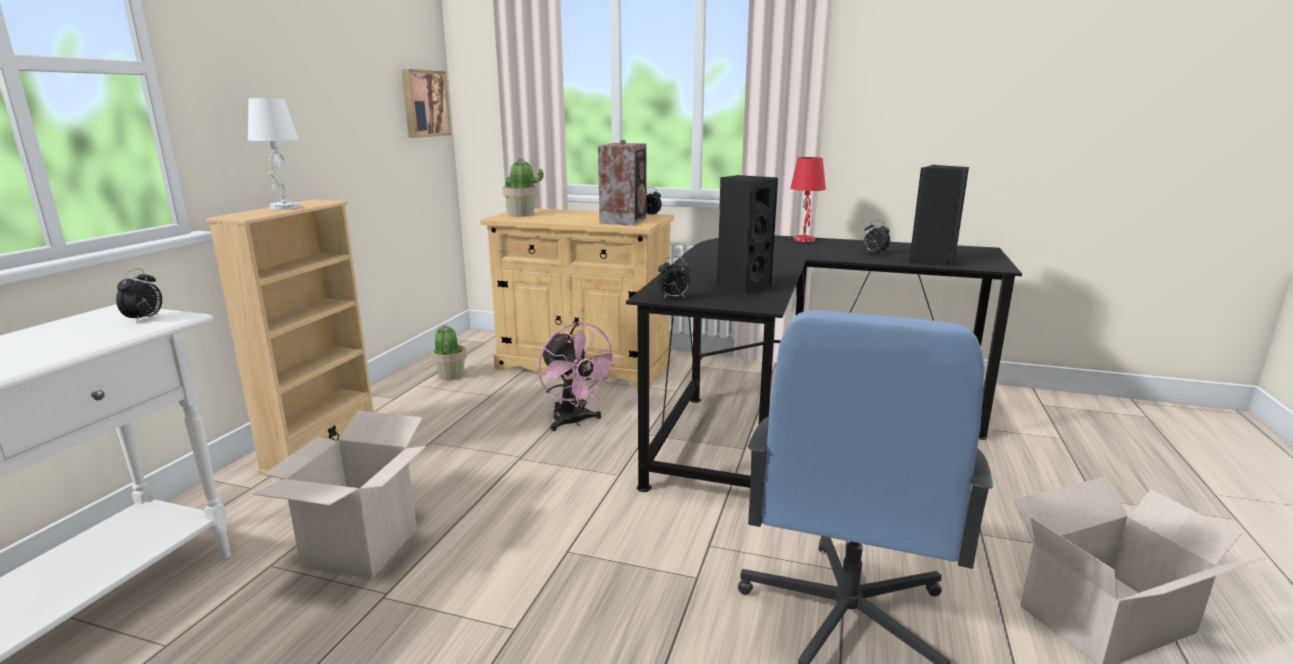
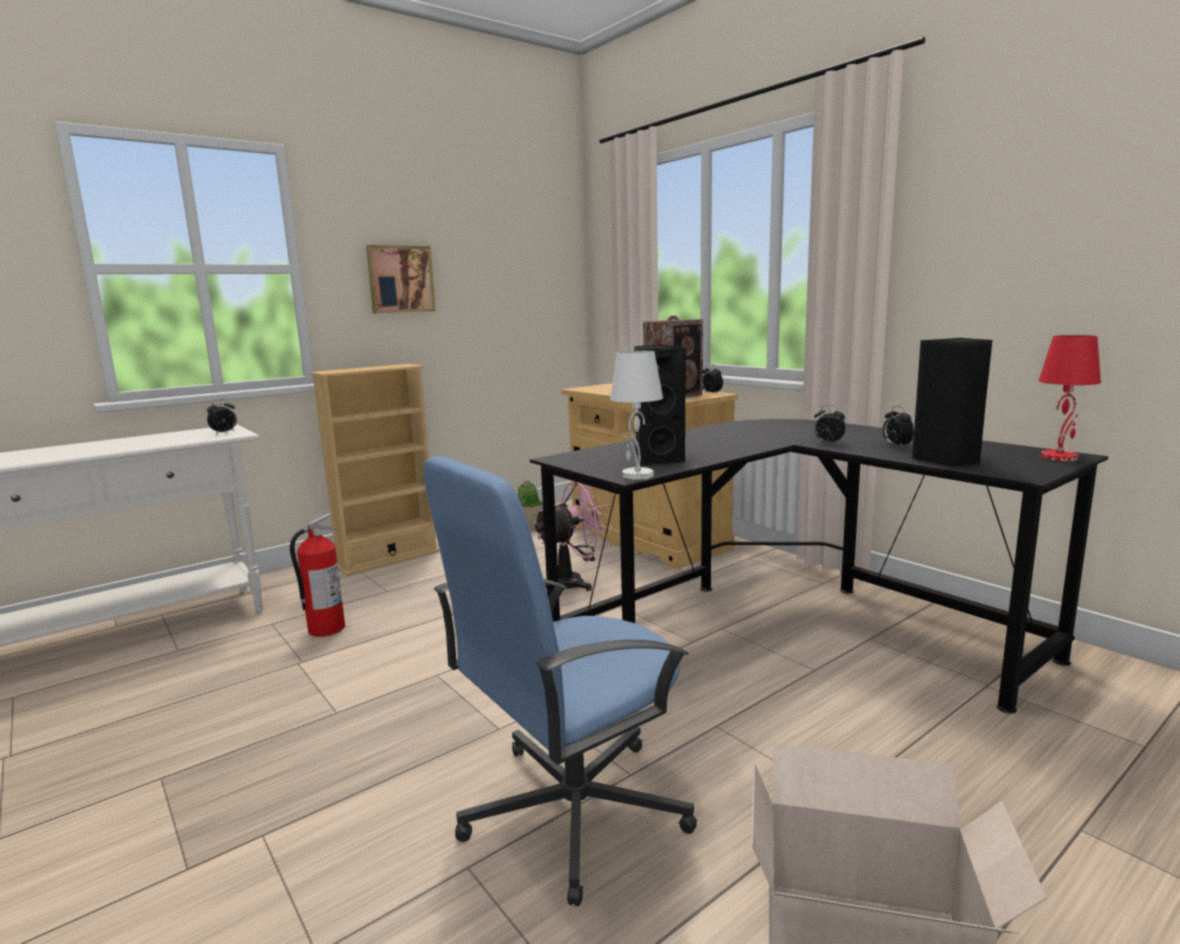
camera: 35 degrees right, 5 degrees down
white table lamp [248,98,300,210] -> white table lamp moved to [610,351,663,480]
cardboard box [252,411,426,579] -> fire extinguisher [290,513,345,637]
picture [401,69,451,138] -> picture moved to [366,245,436,313]
potted plant [503,158,544,217] -> none
pink fan [538,322,620,431] -> pink fan turned 120 degrees counterclockwise [533,481,613,591]
alarm clock [658,257,690,299] -> alarm clock moved to [814,405,846,445]
red table lamp [790,157,826,242] -> red table lamp moved to [1038,335,1101,461]

